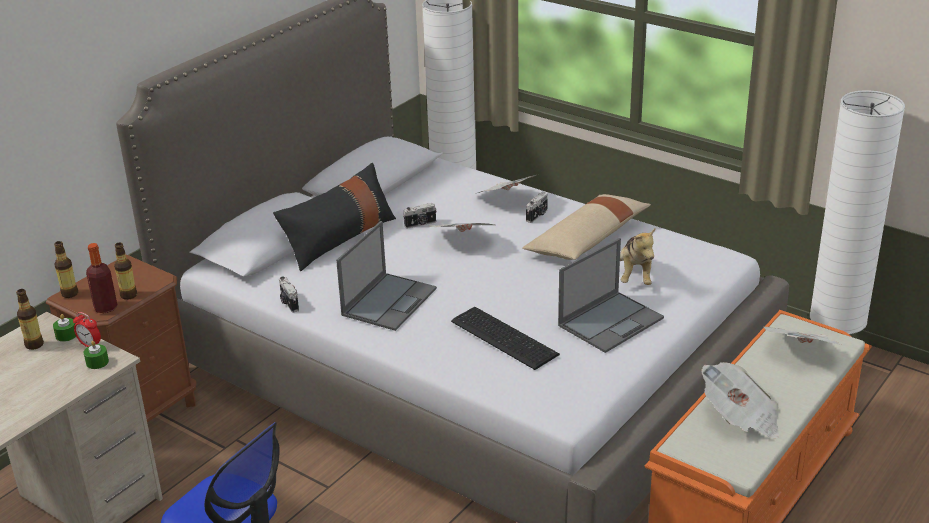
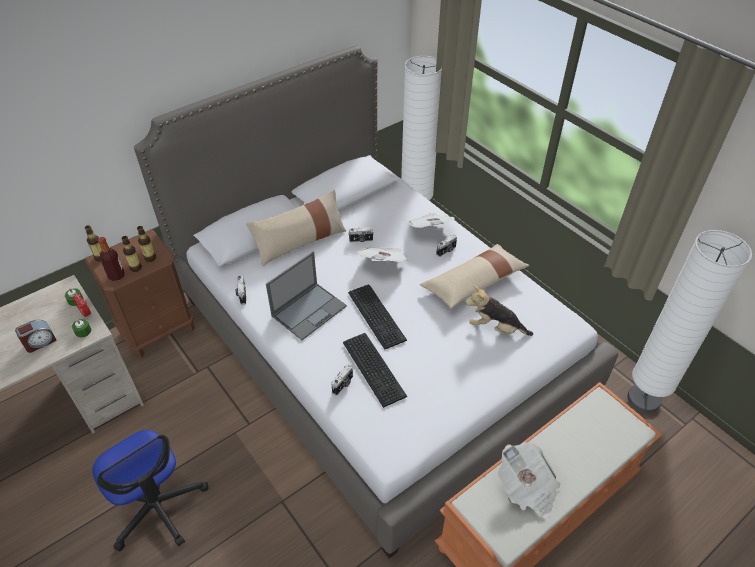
camera: 15 degrees right, 15 degrees up
bottle [16,289,44,350] -> bottle moved to [137,226,156,262]
black pillow [273,163,396,271] -> beige pillow [246,189,346,266]
laptop [558,238,664,353] -> none
plush toy [620,228,655,285] -> plush toy turned 90 degrees clockwise [466,285,533,336]
newspaper [764,327,841,345] -> none
none -> alarm clock [15,320,57,353]
none -> camera [331,364,353,396]
none -> keyboard [348,285,407,350]

